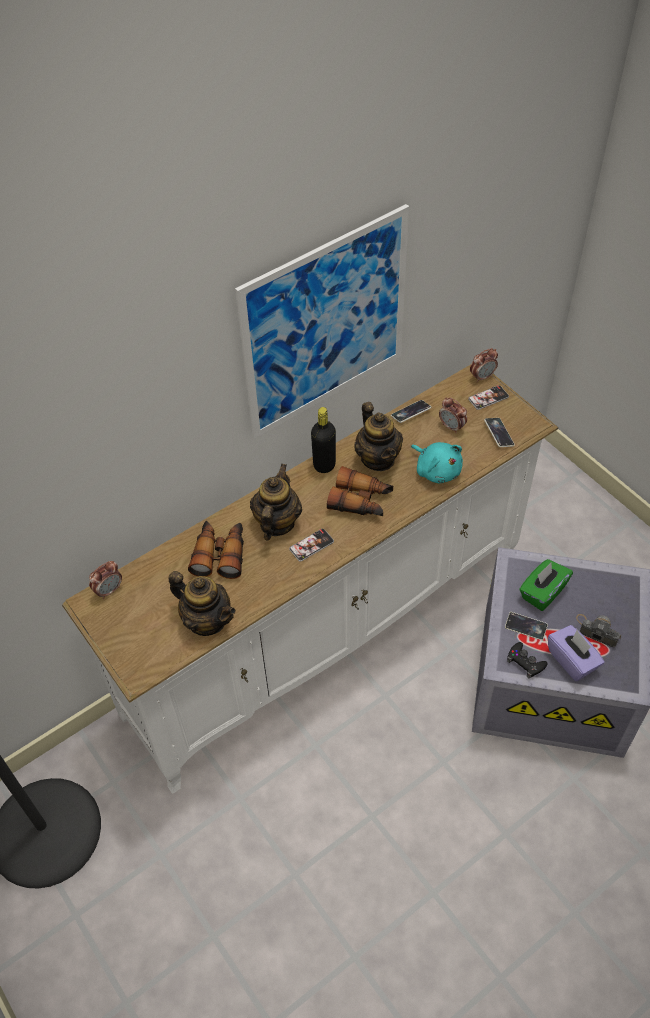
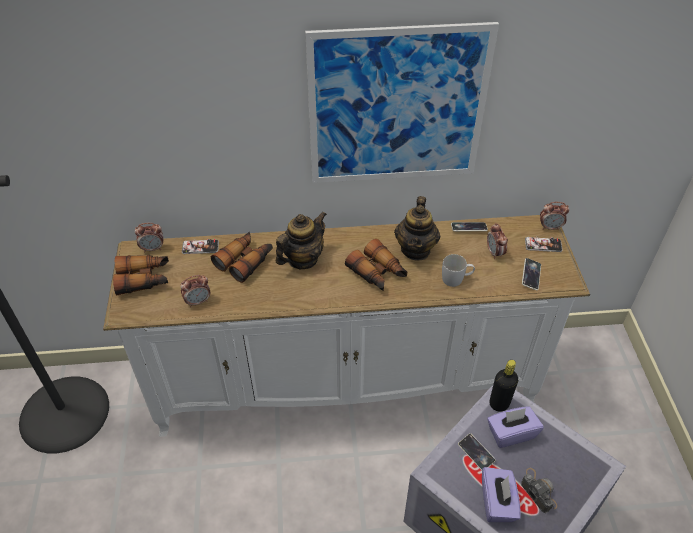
camera: 30 degrees right, 5 degrees down
teapot [169,571,236,636] -> alarm clock [180,275,210,307]
phone [289,529,334,562] -> phone moved to [182,239,219,254]
black bottle [311,407,336,473] -> black bottle moved to [489,360,518,412]
turquoise plush toy [411,442,463,484] -> white mug [442,254,475,287]
black game controller [507,642,547,678] -> none
green tissue box [519,559,573,611] -> purple tissue box [487,406,544,448]
none -> binoculars [113,255,169,295]

